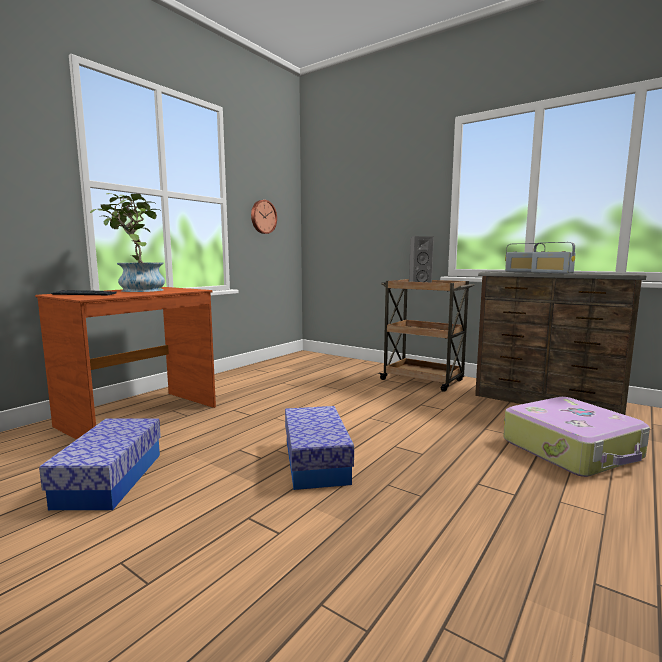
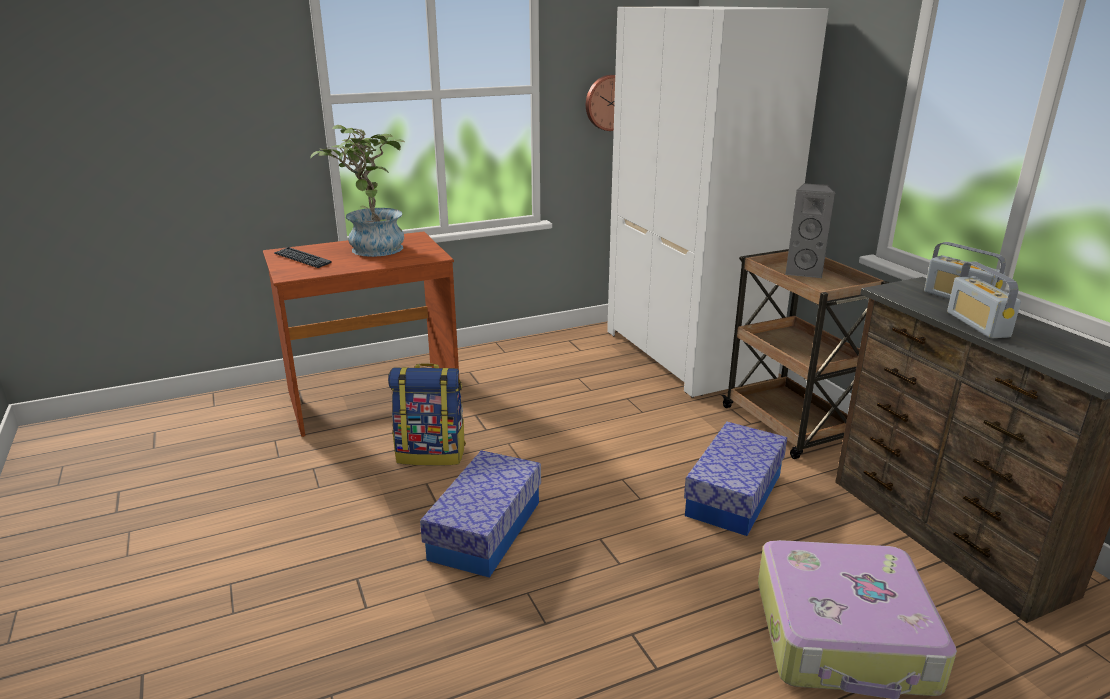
camera: 30 degrees right, 15 degrees up
storage box [39,419,161,510] -> storage box moved to [684,422,787,536]
none -> backpack [388,363,466,466]
none -> white wardrobe [607,6,829,398]

